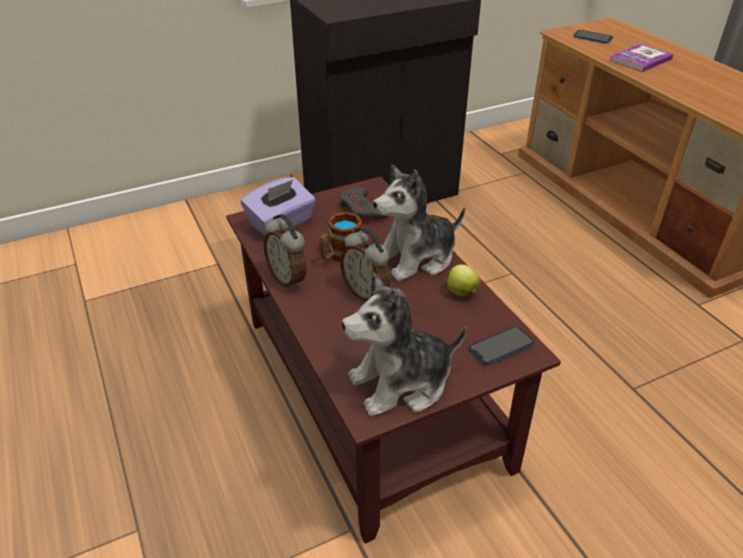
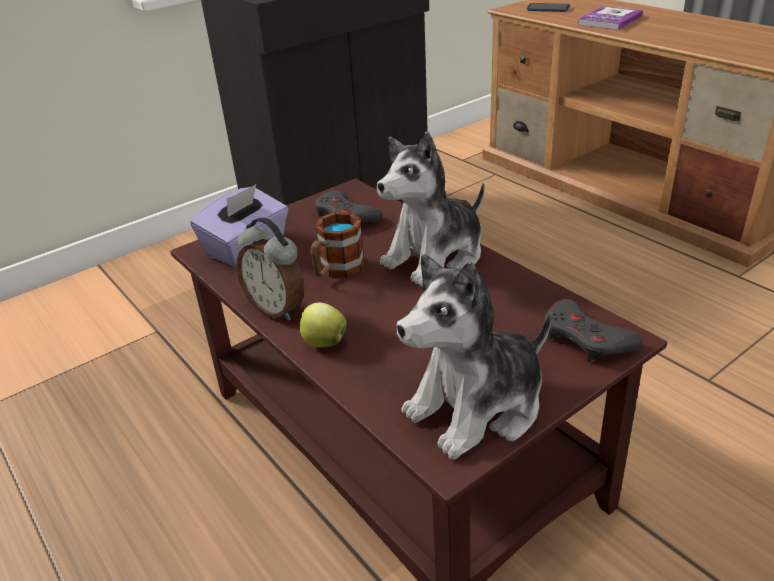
camera: 10 degrees left, 5 degrees down
alarm clock [340,227,391,301] -> none
apple [447,264,481,296] -> apple moved to [300,303,346,347]
phone [469,326,534,365] -> grey game controller [544,299,643,362]

